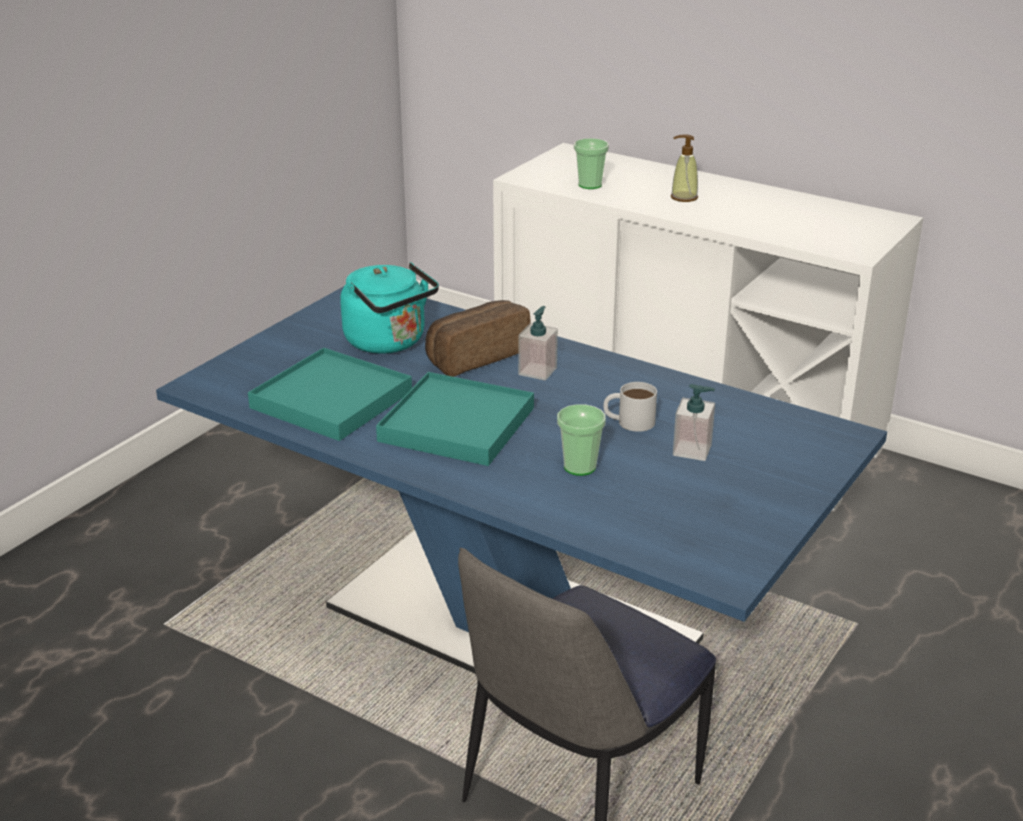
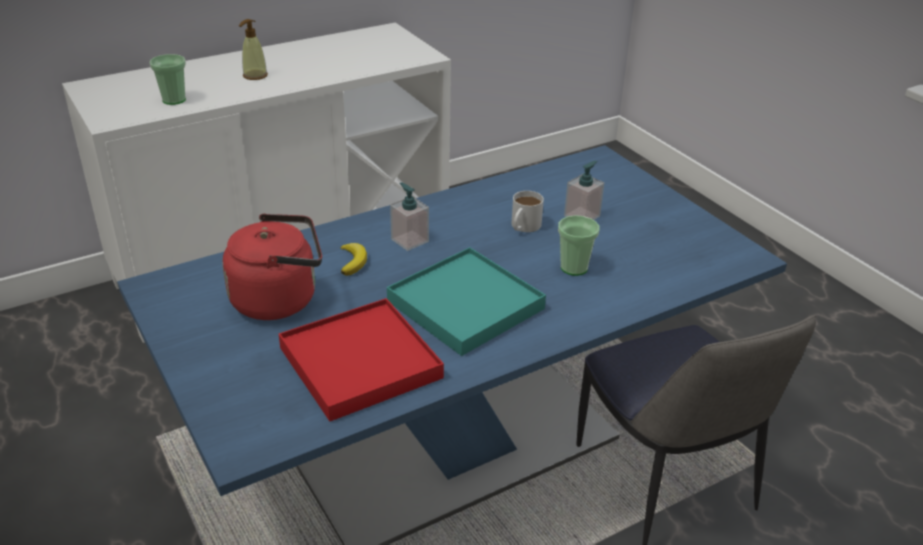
camera: 65 degrees left, 5 degrees up
turquoise tray [248,348,412,441] -> red tray [279,298,444,421]
turquoise kettle [340,262,439,354] -> red kettle [222,214,322,320]
bread [425,300,531,377] -> banana [341,243,367,276]

